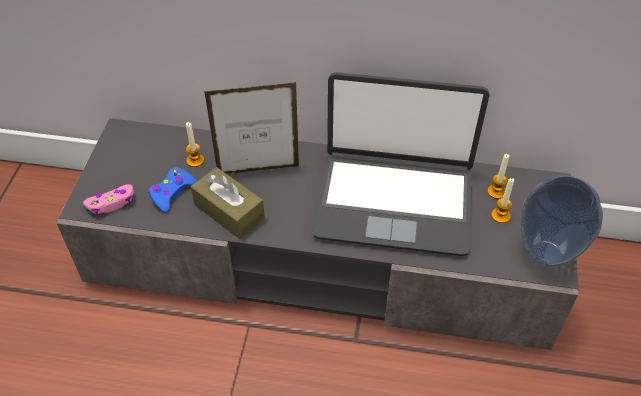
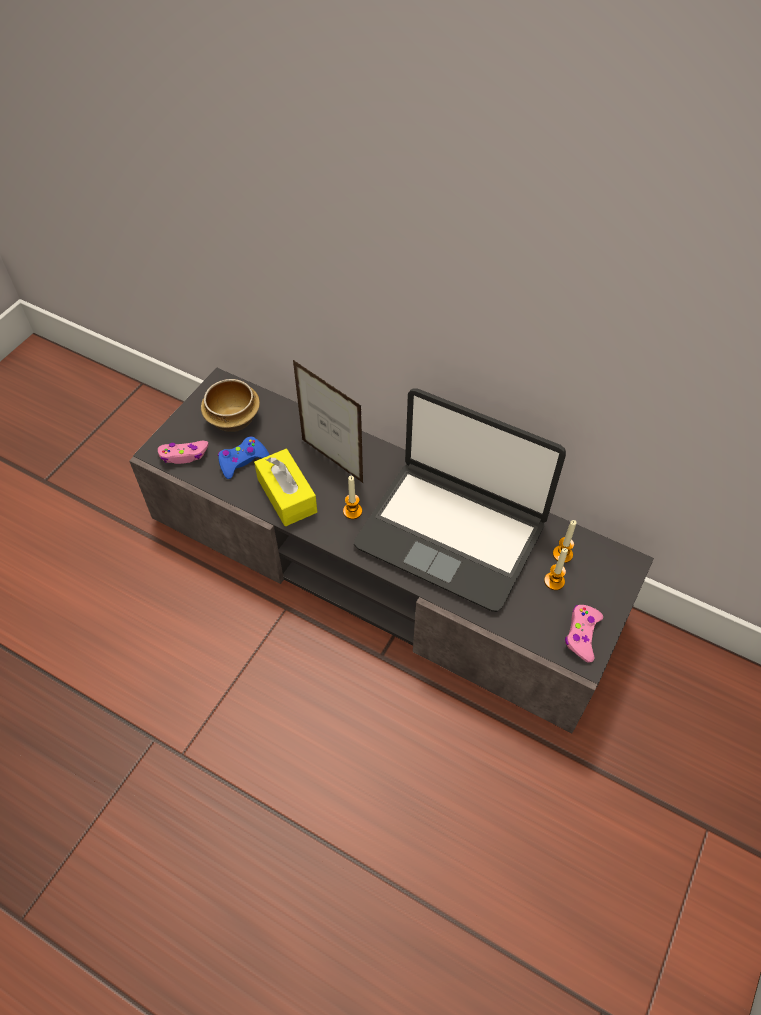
camera: 20 degrees right, 5 degrees up
candle [186,122,204,167] -> candle moved to [343,476,362,519]
brown tissue box [191,167,265,239] -> yellow tissue box [254,449,317,526]
picture frame [204,82,299,174] -> picture frame turned 150 degrees counterclockwise [293,360,364,484]
vase [520,175,603,267] -> pink game controller [565,605,603,663]
none -> bowl [201,379,260,432]

